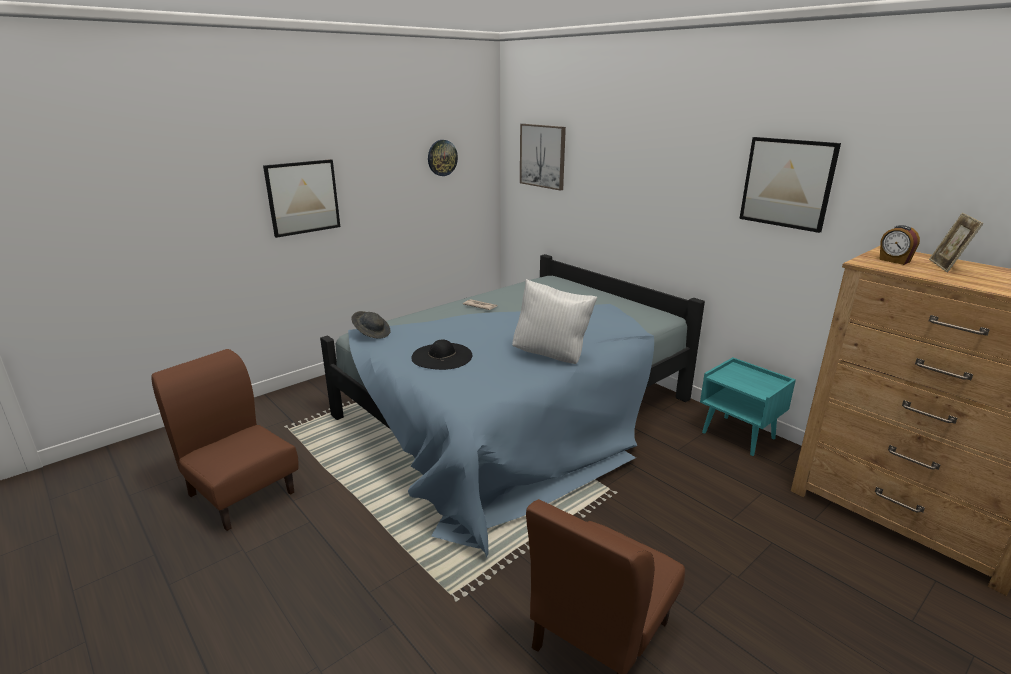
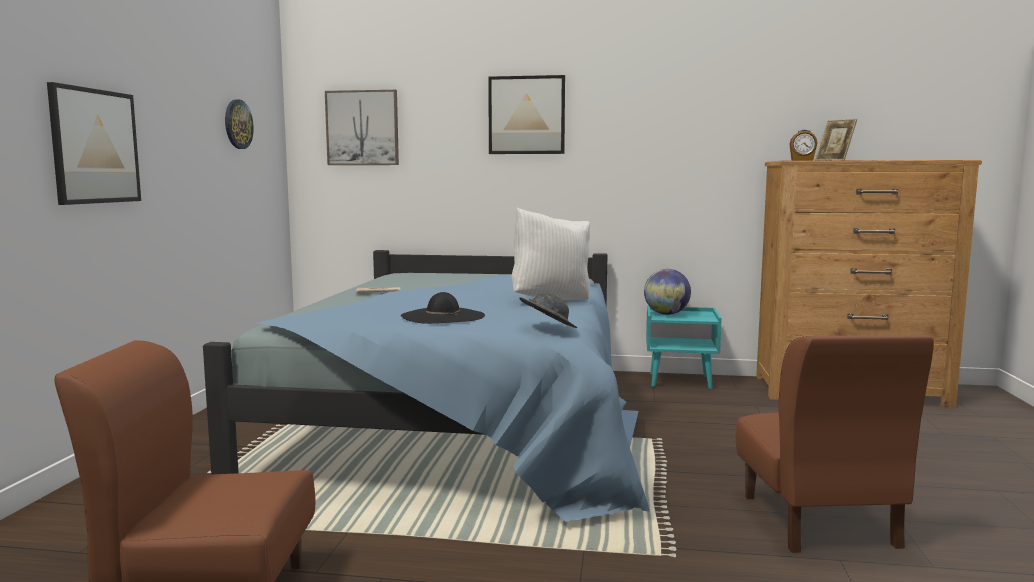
camera: 40 degrees left, 15 degrees down
grey hat [351,311,390,339] -> grey hat moved to [519,293,578,328]
picture [739,137,841,233] -> picture moved to [488,75,565,154]
none -> globe [644,269,691,315]

